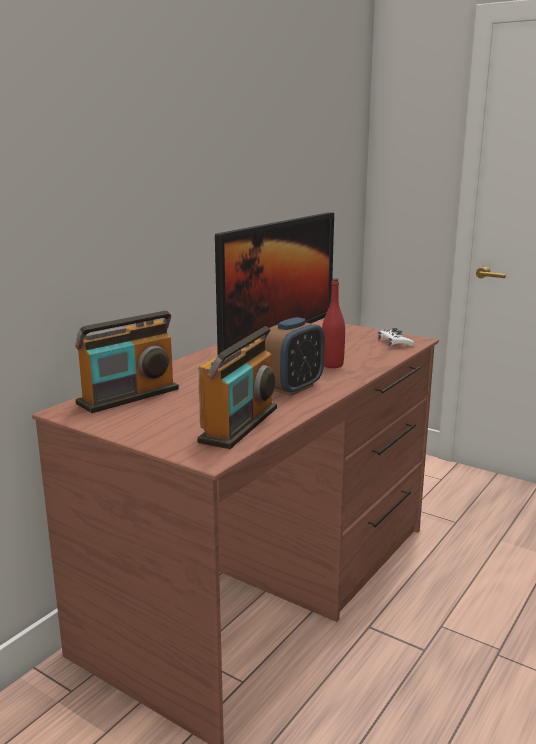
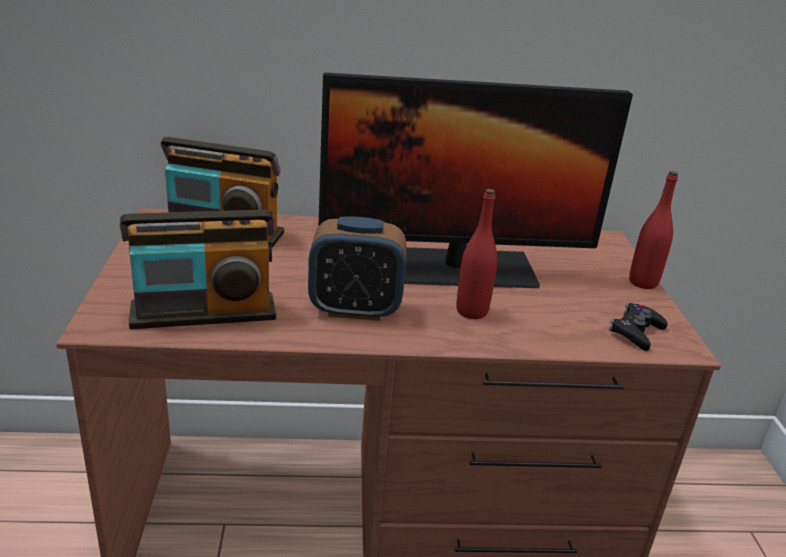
camera: 50 degrees right, 10 degrees up
white game controller [378,328,414,347] -> black game controller [609,303,668,351]
none -> red bottle [629,171,678,289]

